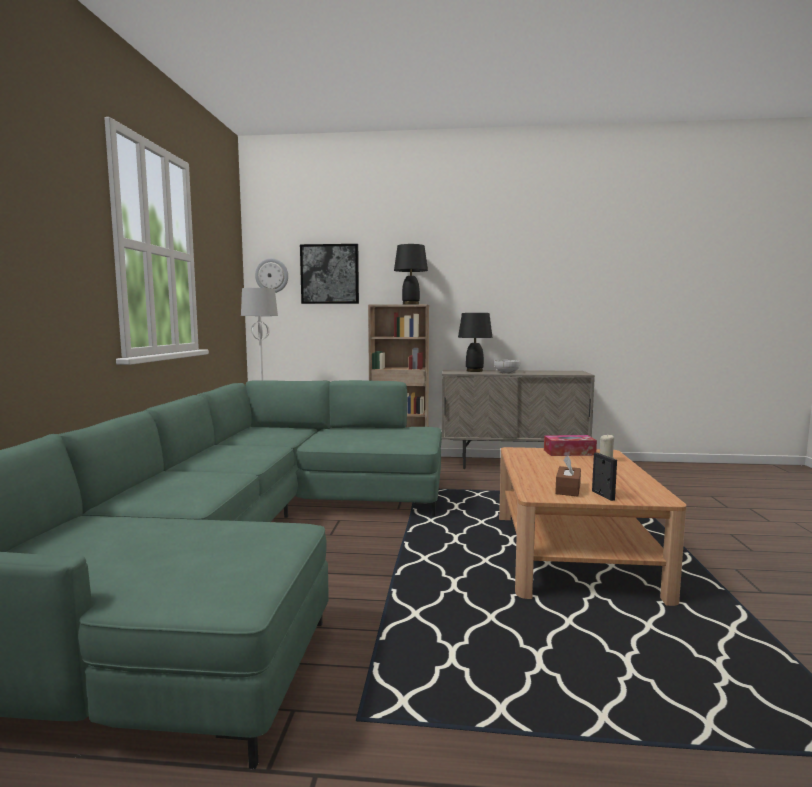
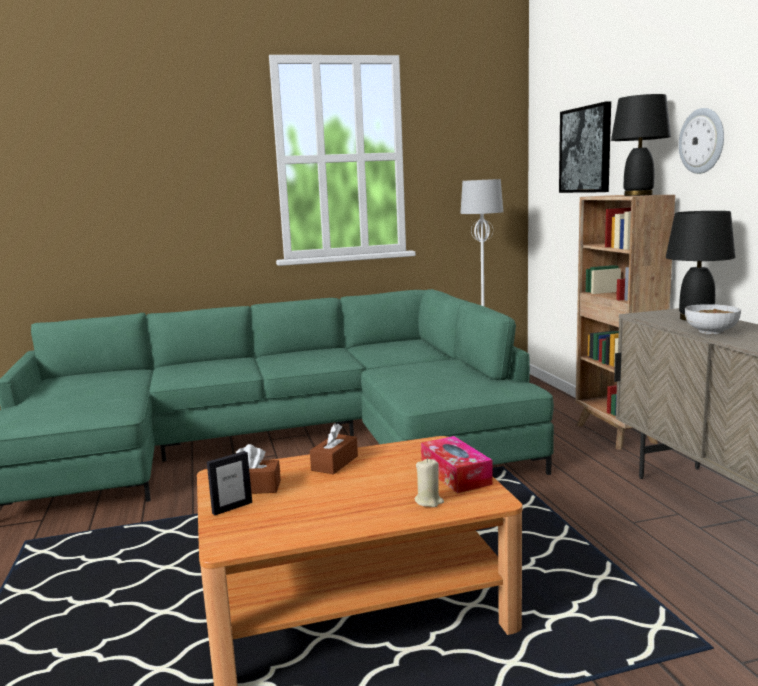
camera: 70 degrees right, 5 degrees up
wall clock [255,258,288,293] -> wall clock moved to [679,108,724,174]
none -> brown tissue box [310,423,358,474]

